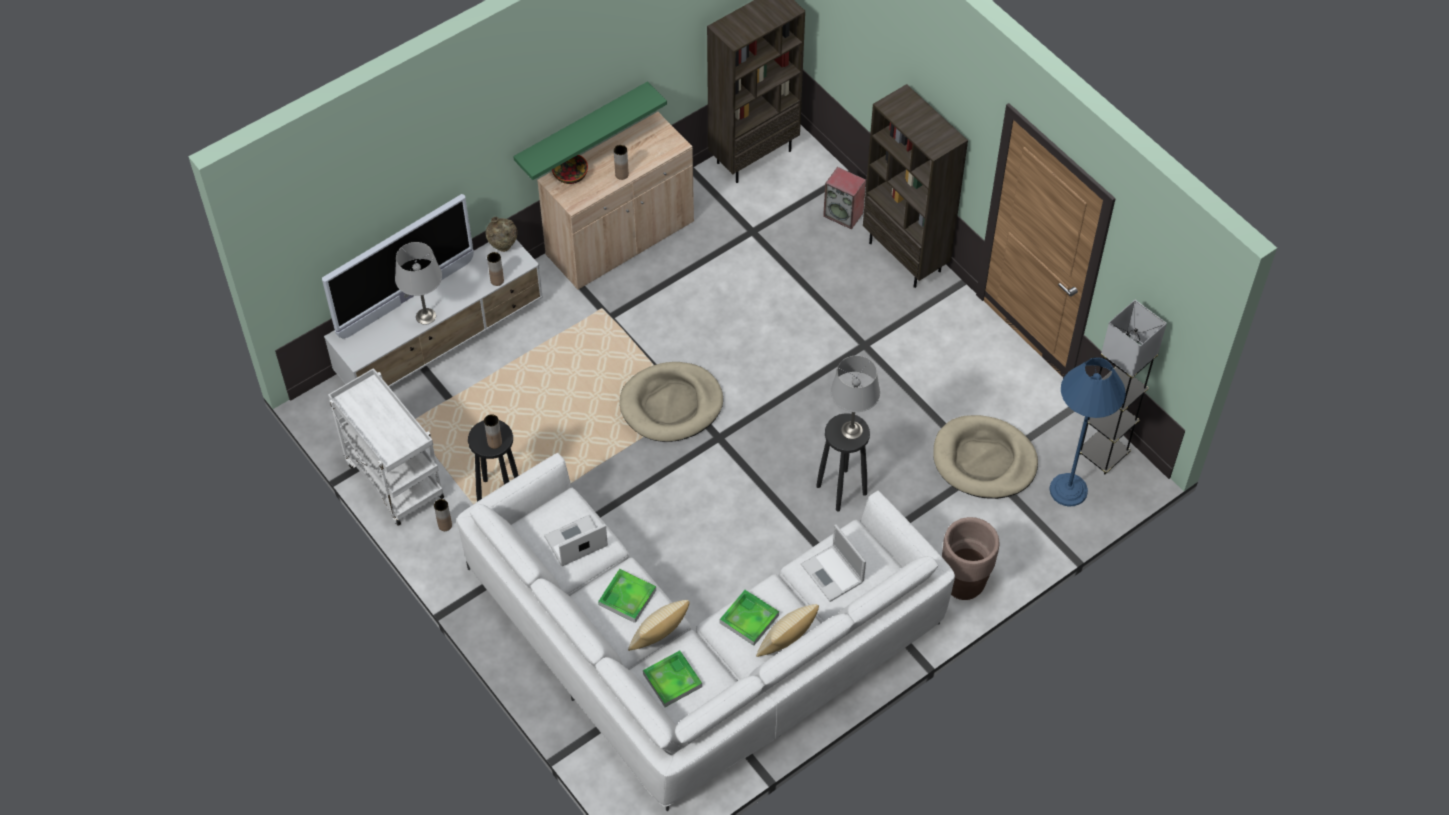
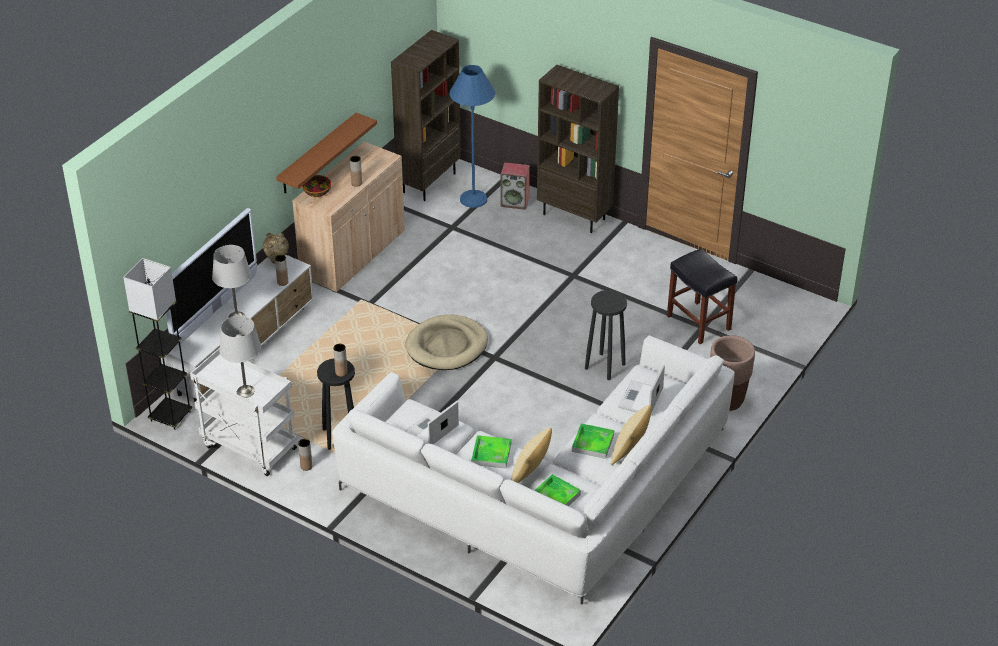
camera: 20 degrees left, 15 degrees down
green shelf [513,81,667,180] -> brown shelf [276,113,377,193]
laptop [801,524,866,602] -> laptop turned 75 degrees clockwise [618,365,665,412]
grey table lamp [831,356,880,439] -> grey table lamp moved to [219,316,261,398]
beige dog bed [933,415,1038,499] -> black stool [667,248,737,344]
blue floor lamp [1049,357,1126,506] -> blue floor lamp moved to [449,65,495,208]
grey floor lamp [1079,300,1167,474] -> grey floor lamp moved to [123,258,193,430]

